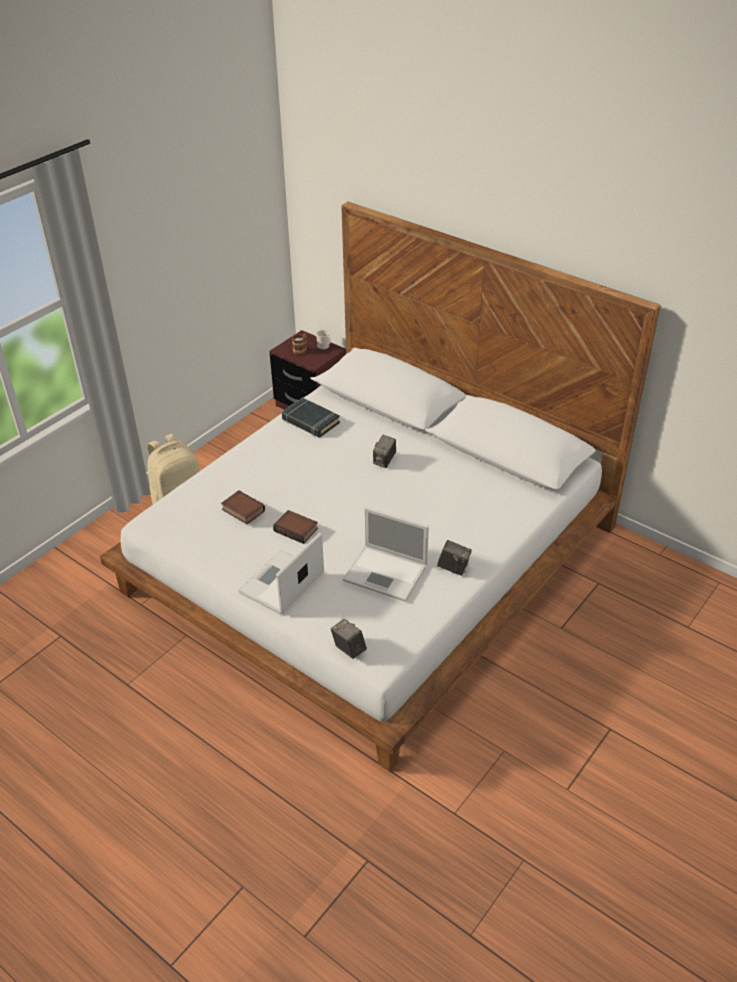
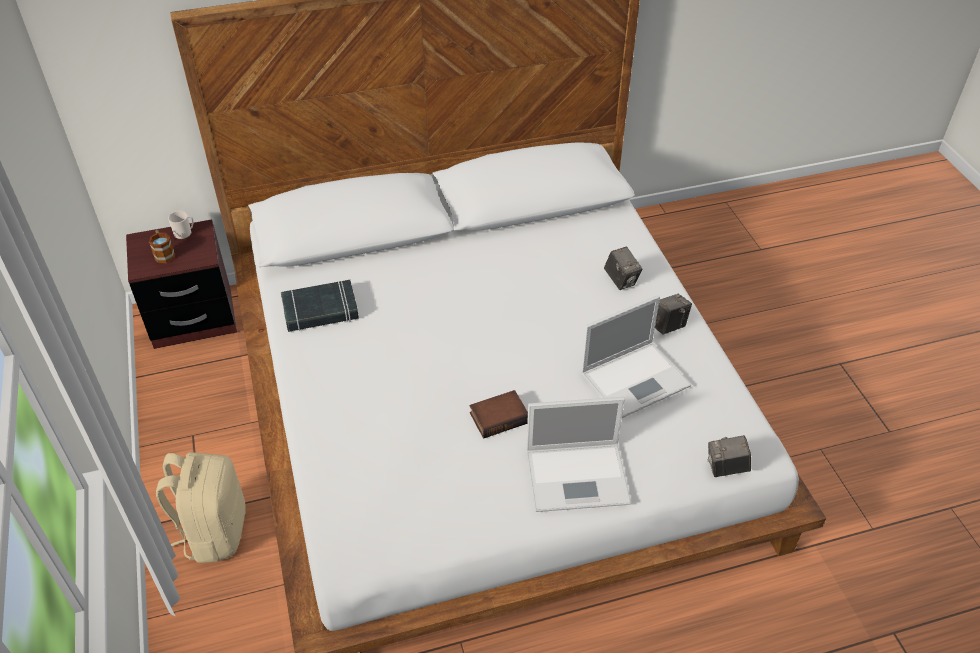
camera: 55 degrees left, 5 degrees up
book [221,490,265,524] -> none
laptop [238,532,324,614] -> laptop turned 75 degrees counterclockwise [526,397,631,512]
camera [373,435,396,468] -> camera moved to [604,247,643,290]

